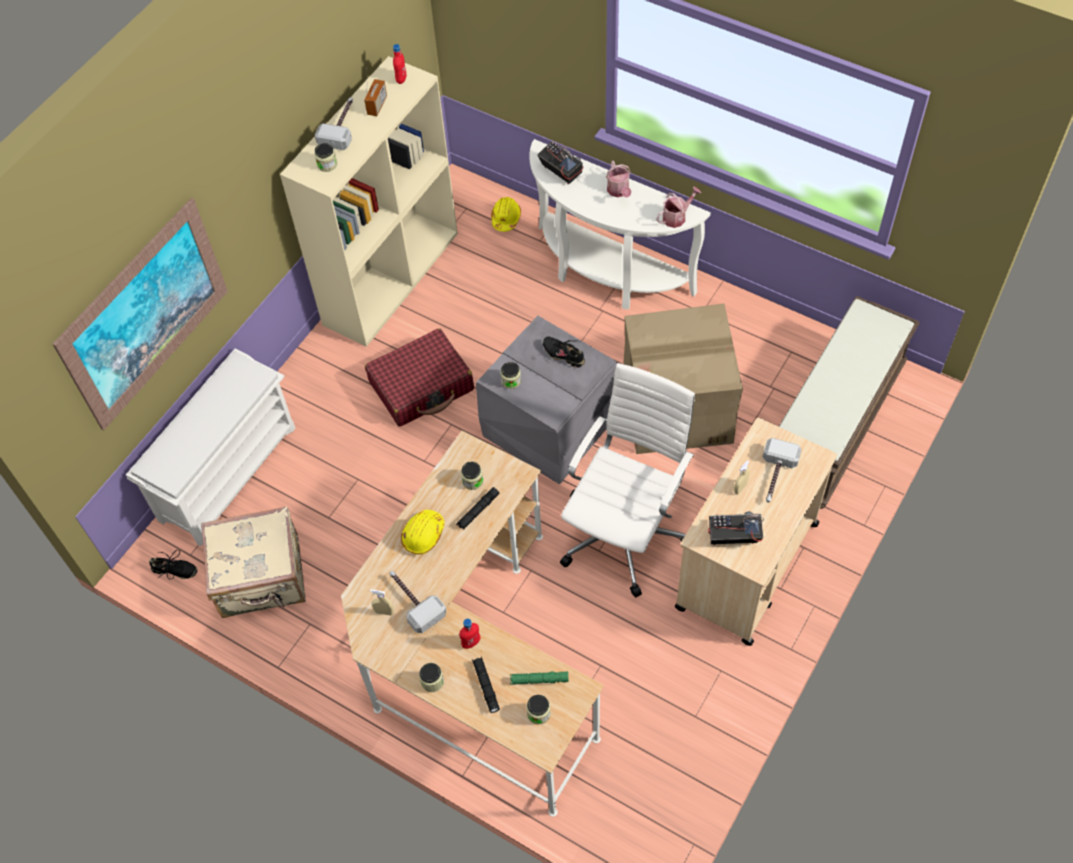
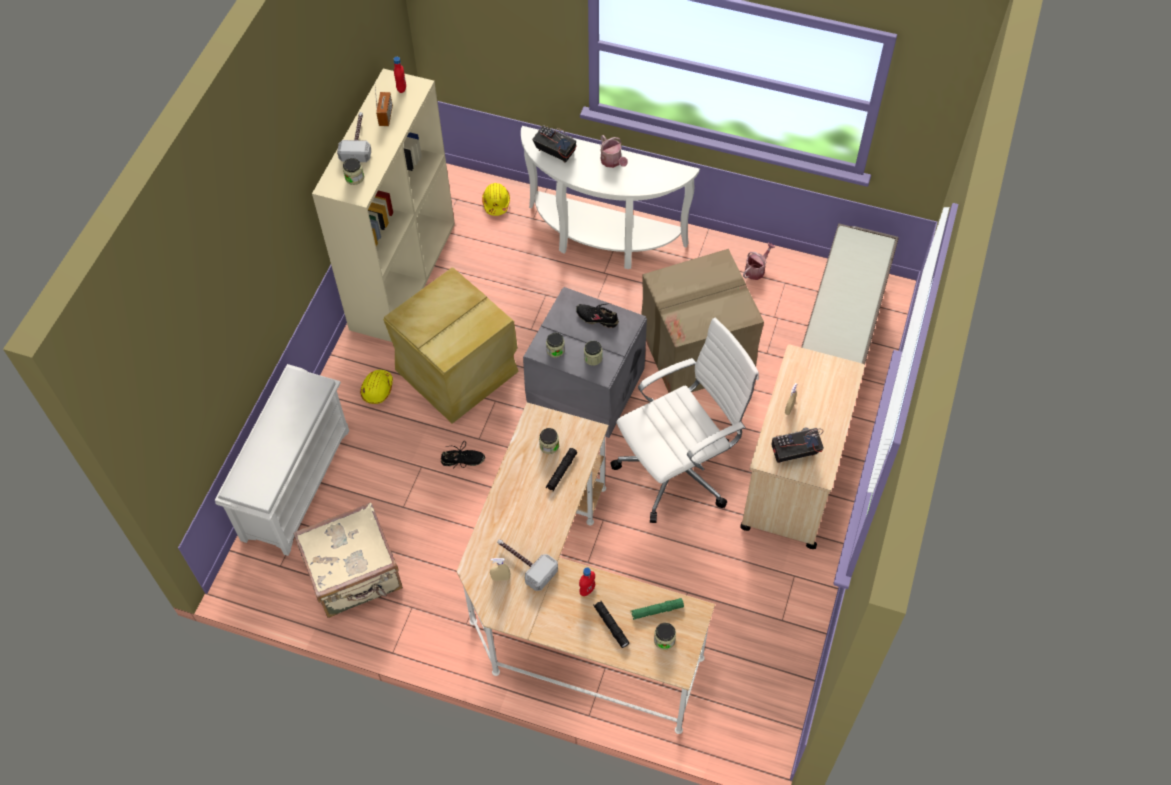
camera: 15 degrees left, 0 degrees up
picture [53,198,228,430] -> none
black shoe [149,550,198,579] -> black shoe moved to [441,441,485,469]
red suitcase [365,328,474,427] -> beige storage box [383,267,519,424]
yellow hard hat [401,510,444,554] -> yellow hard hat moved to [360,370,393,404]
jar [419,663,444,692] -> jar moved to [584,341,602,366]
white office chair [560,363,695,598] -> white office chair turned 45 degrees clockwise [610,318,759,523]
watering can [656,187,701,228] -> watering can moved to [743,243,775,280]
hammer [763,438,802,503] -> none

